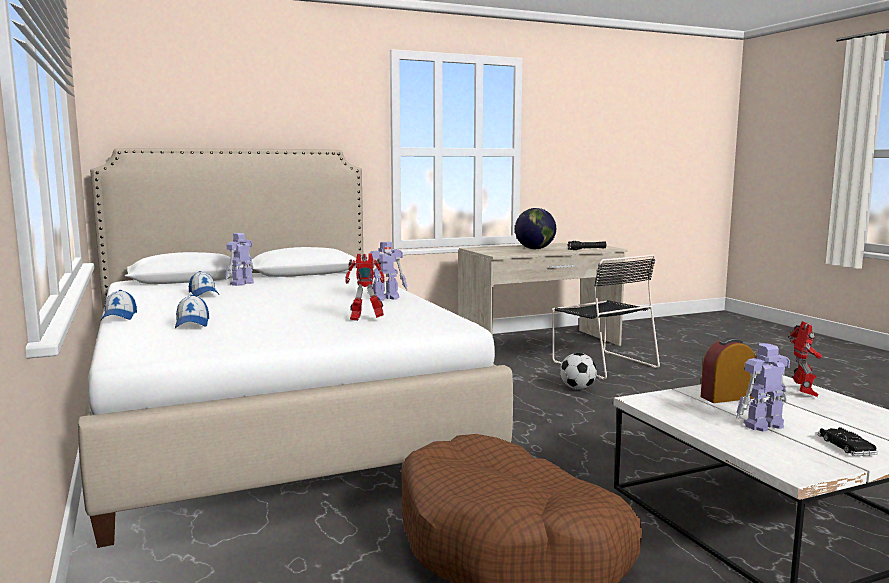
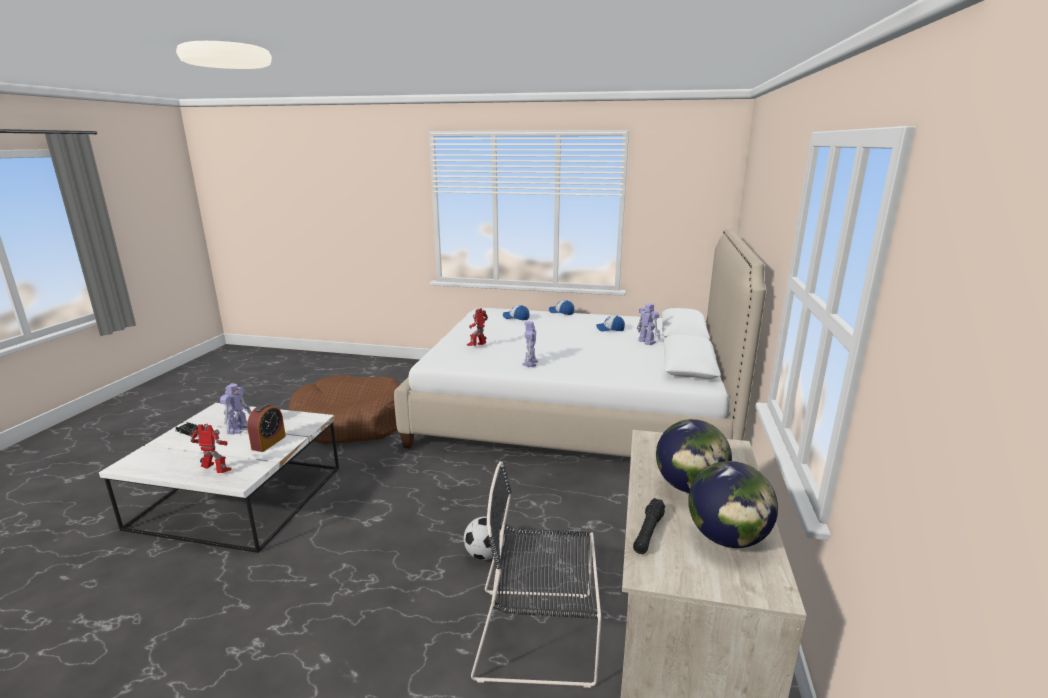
camera: 125 degrees right, 10 degrees up
toy robot [789,321,822,397] -> toy robot turned 150 degrees clockwise [190,424,231,473]
none -> globe [688,461,778,548]

